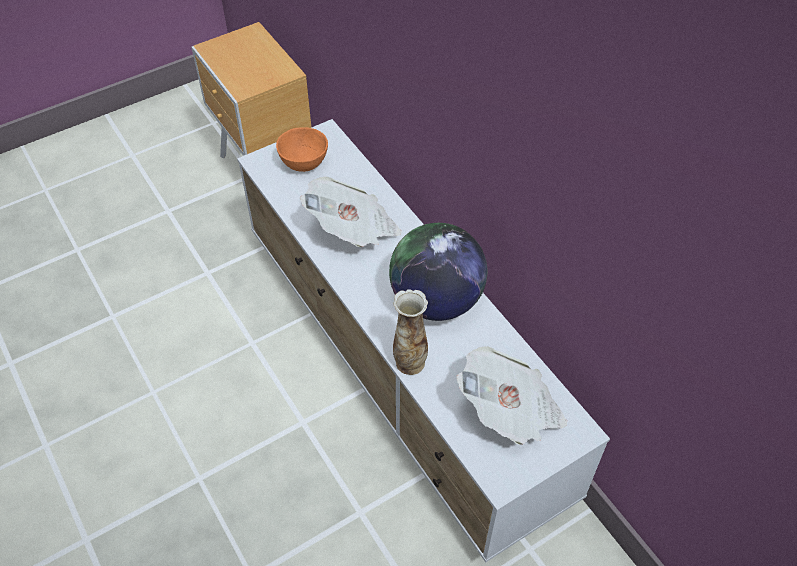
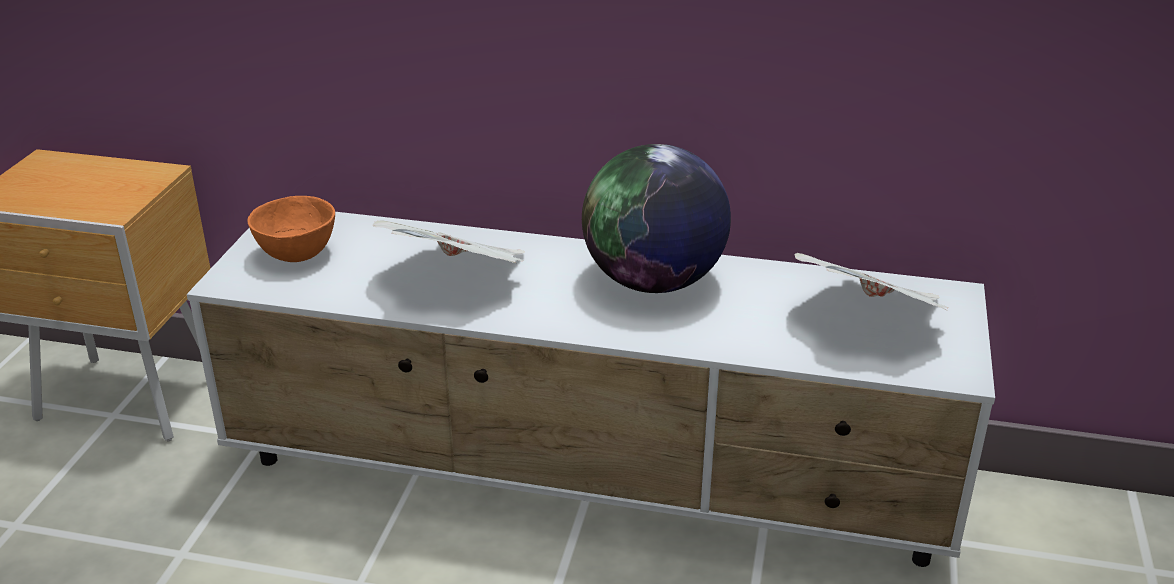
camera: 45 degrees left, 20 degrees down
vase [393,289,428,375] -> none

